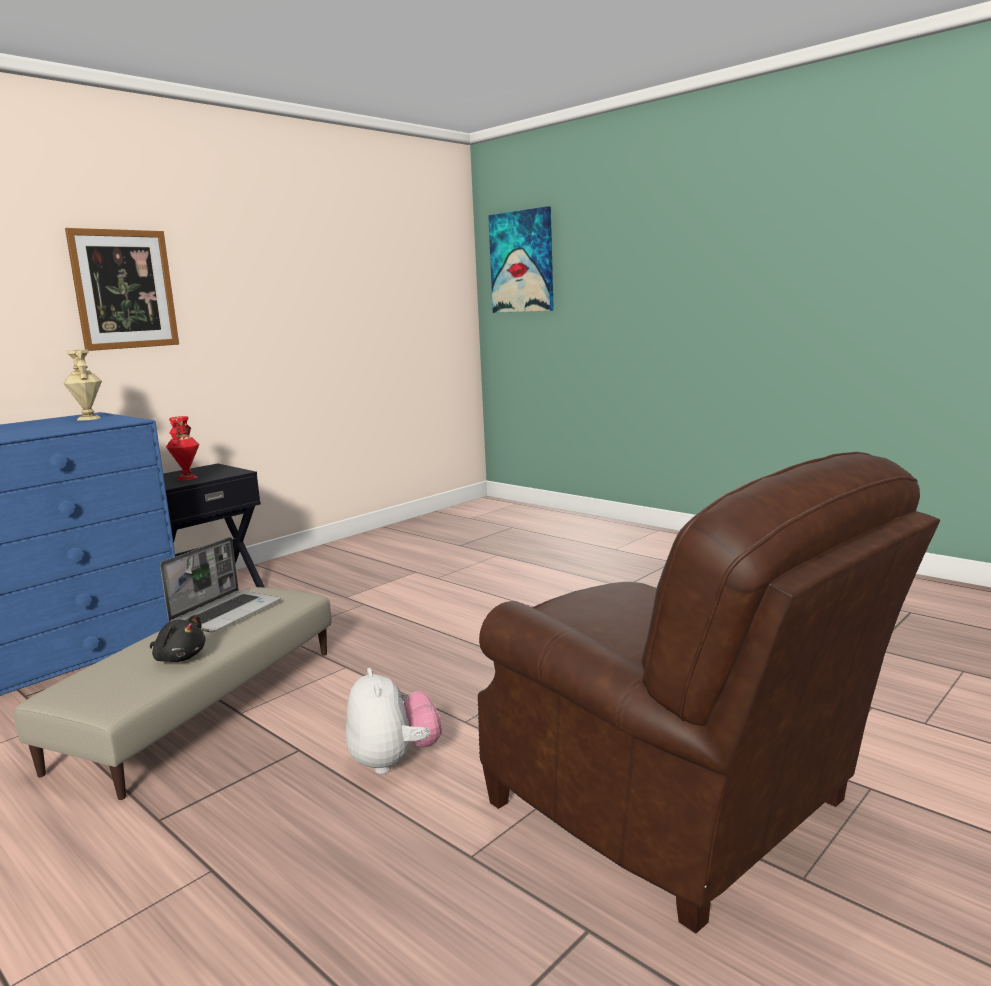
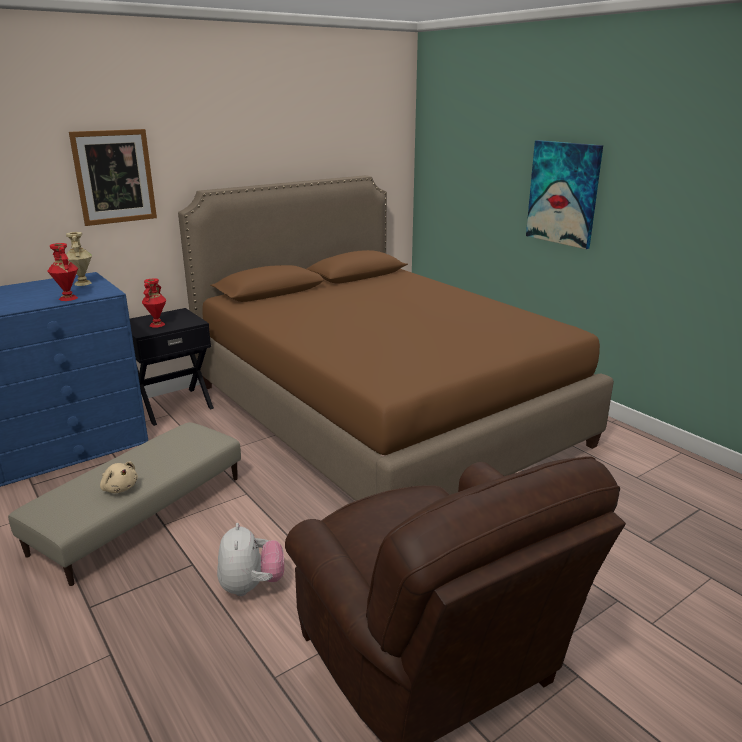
camera: 10 degrees right, 10 degrees up
black plush toy [150,615,206,662] -> beige plush toy [100,462,138,493]
laptop [160,537,281,632] -> none
picture [488,206,554,313] -> picture moved to [526,140,603,249]
none -> red vase [47,243,78,301]
none -> brown bed [178,175,614,501]

